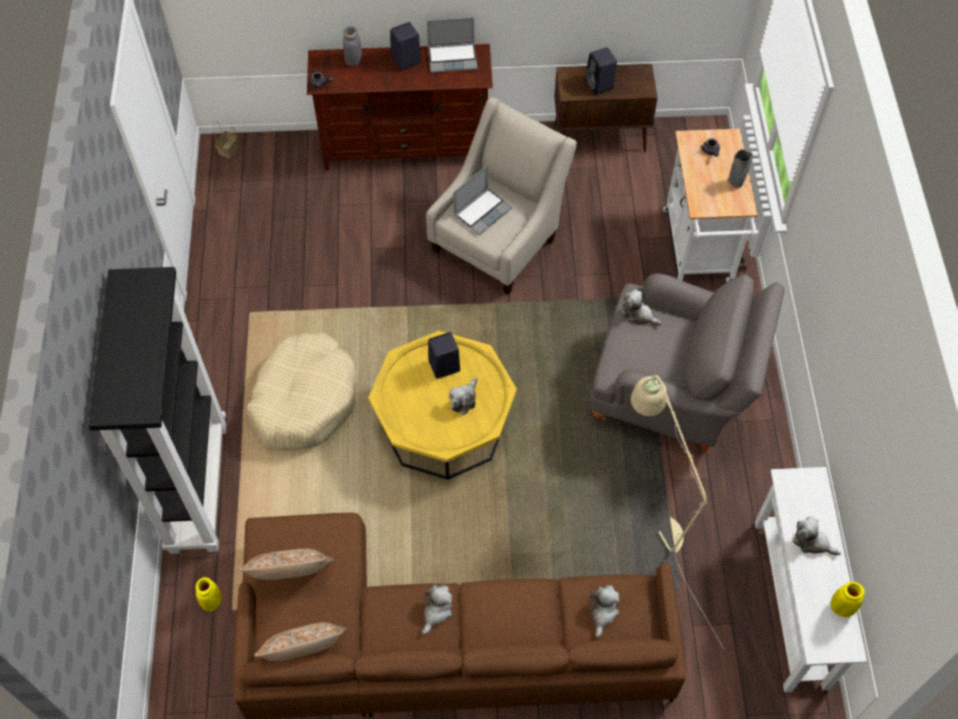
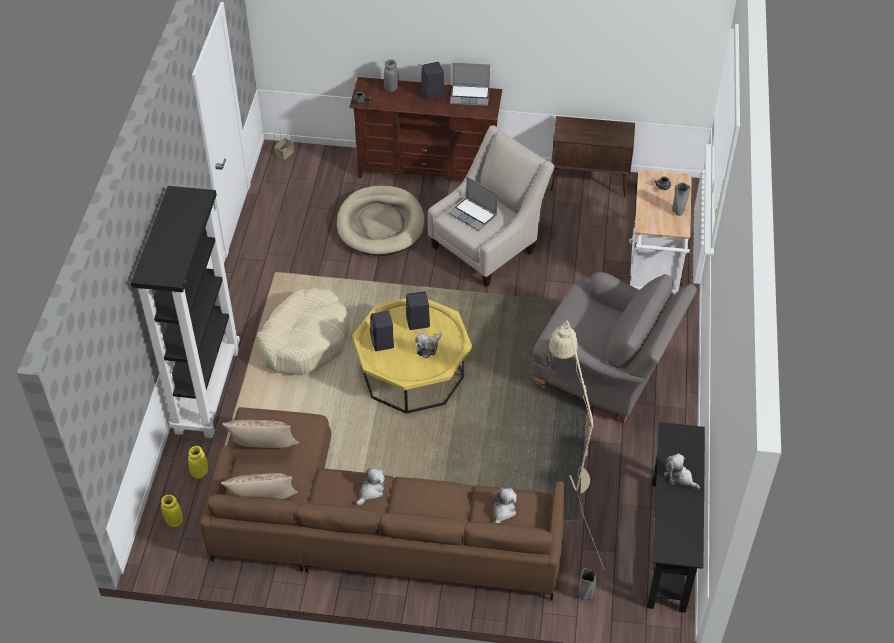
camera: 10 degrees right, 10 degrees down
laptop [453,165,512,235] -> laptop turned 75 degrees clockwise [449,177,498,231]
black speaker [585,47,617,95] -> black speaker moved to [370,311,394,351]
plush toy [622,290,662,326] -> none
white console table [755,467,867,692] -> black console table [647,422,705,613]
yellow vase [831,582,865,617] -> yellow vase moved to [161,495,183,527]
none -> beige dog bed [337,186,424,256]
none -> grey vase [578,568,596,600]

